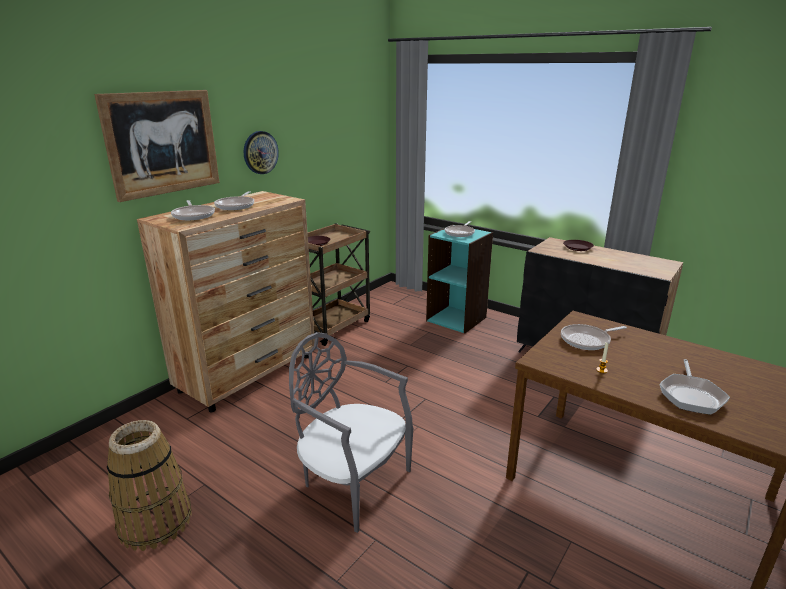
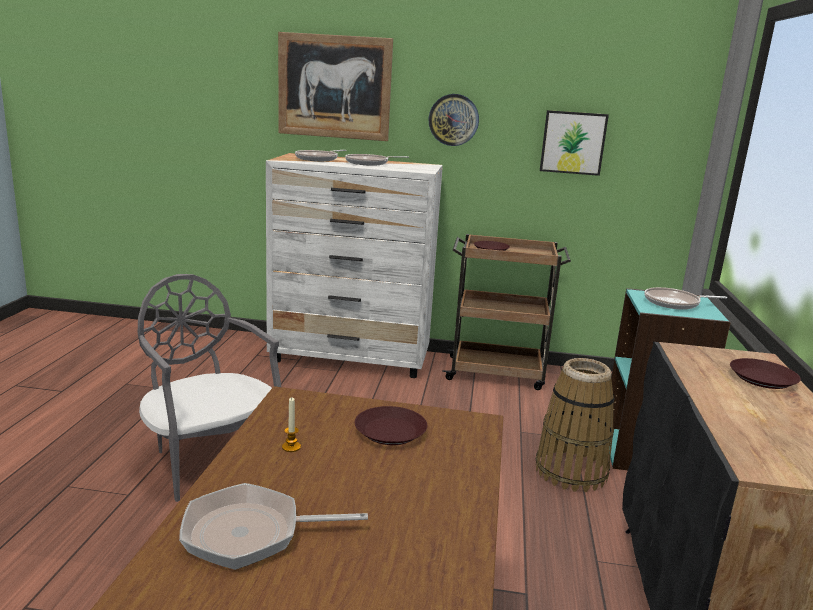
camera: 60 degrees right, 5 degrees down
basket [107,420,192,551] -> basket moved to [535,358,615,492]
brown dresser [137,191,315,412] -> white dresser [266,153,443,378]
grey chair [289,332,413,533] -> grey chair turned 45 degrees counterclockwise [138,274,281,502]
frying pan [561,324,627,350] -> brown plate [355,406,427,445]
none -> picture [540,110,609,176]

